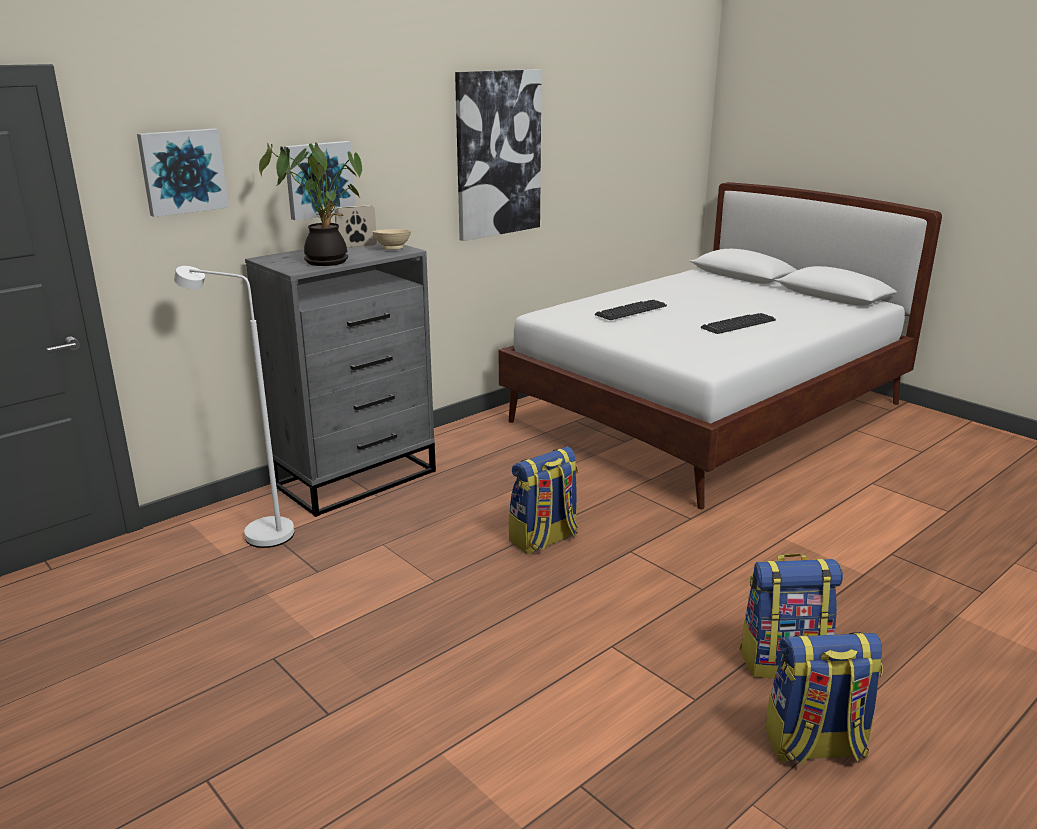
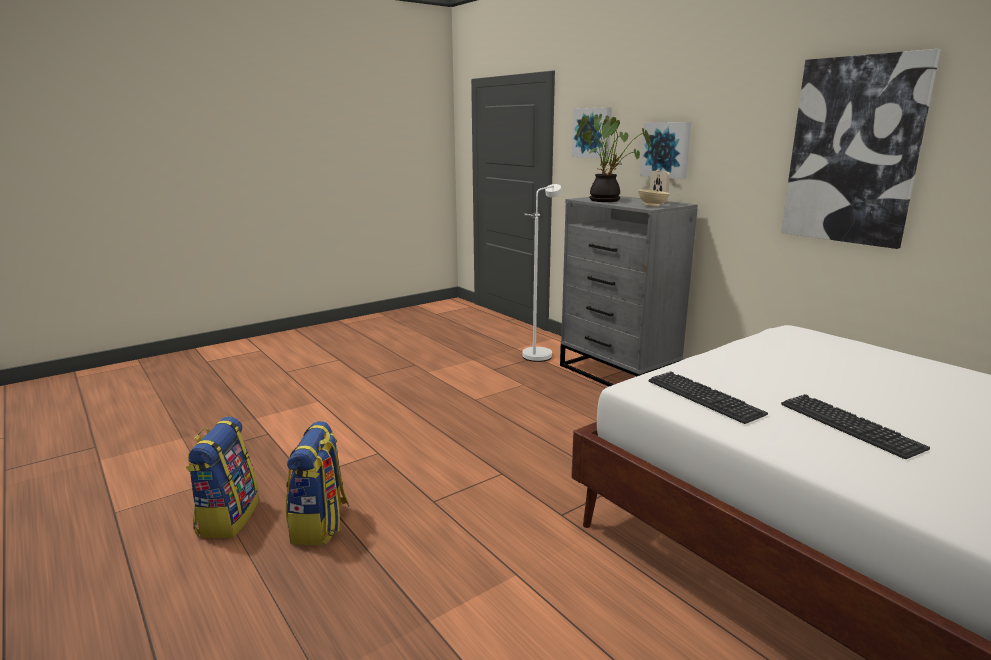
camera: 95 degrees right, 5 degrees down
backpack [509,447,578,554] -> none
keyboard [595,300,667,320] -> keyboard moved to [649,371,768,424]

